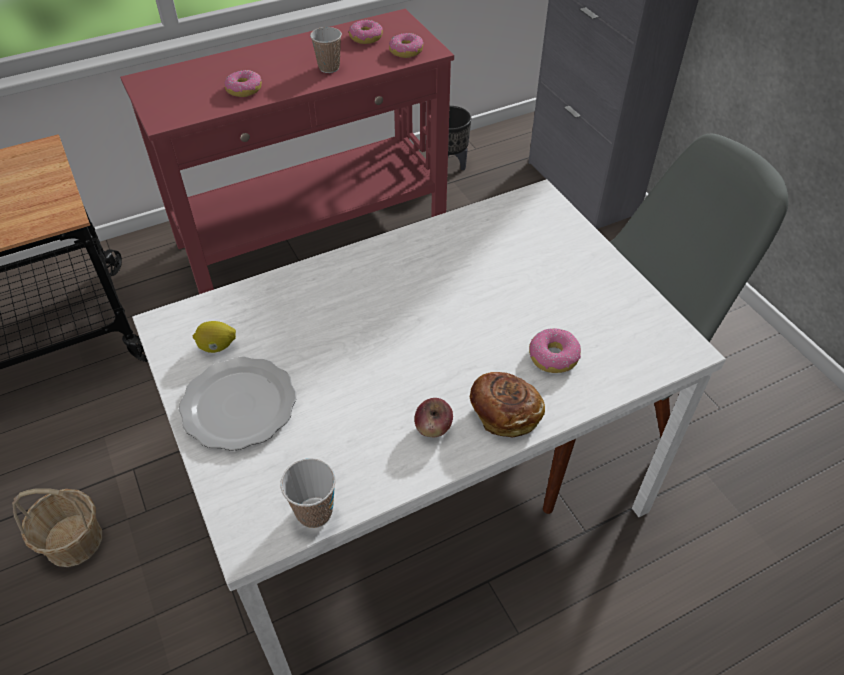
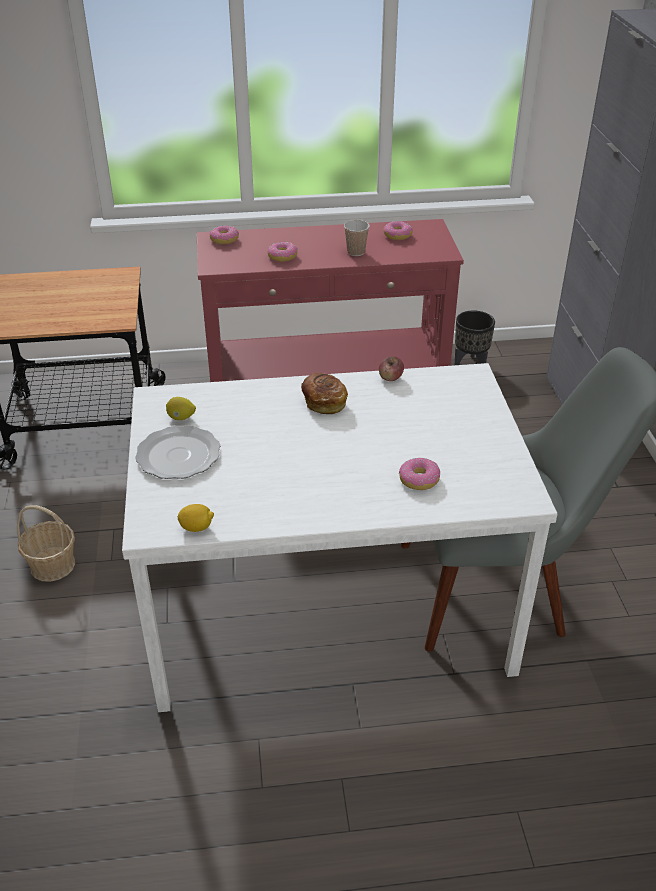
camera: 20 degrees right, 10 degrees down
cup [280,458,336,528] -> lemon [178,504,214,532]
donut [389,33,423,58] -> donut moved to [210,225,239,244]
apple [414,398,453,437] -> apple moved to [379,356,404,381]
bread [469,372,545,438] -> bread moved to [301,373,348,414]

